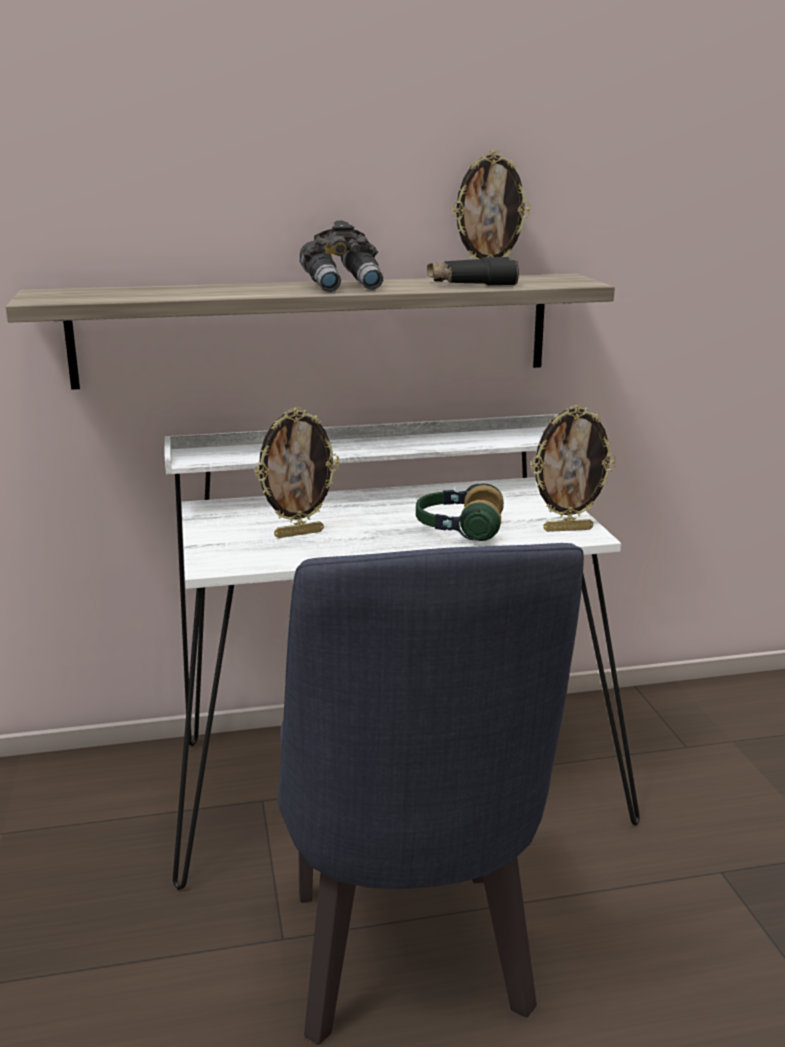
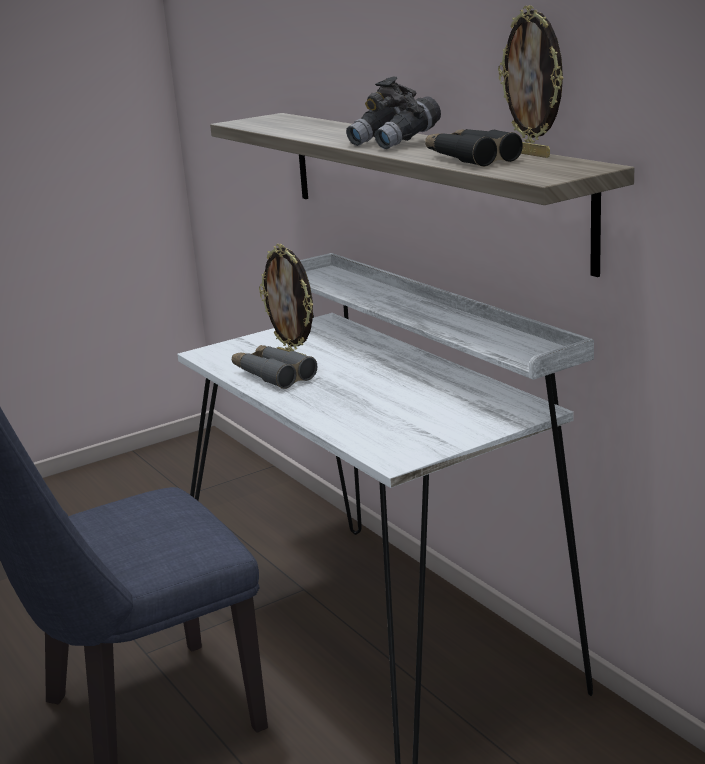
camera: 70 degrees right, 0 degrees up
headphones [416,484,504,541] -> none
picture frame [531,404,616,532] -> none
none -> grey binoculars [232,345,317,389]

